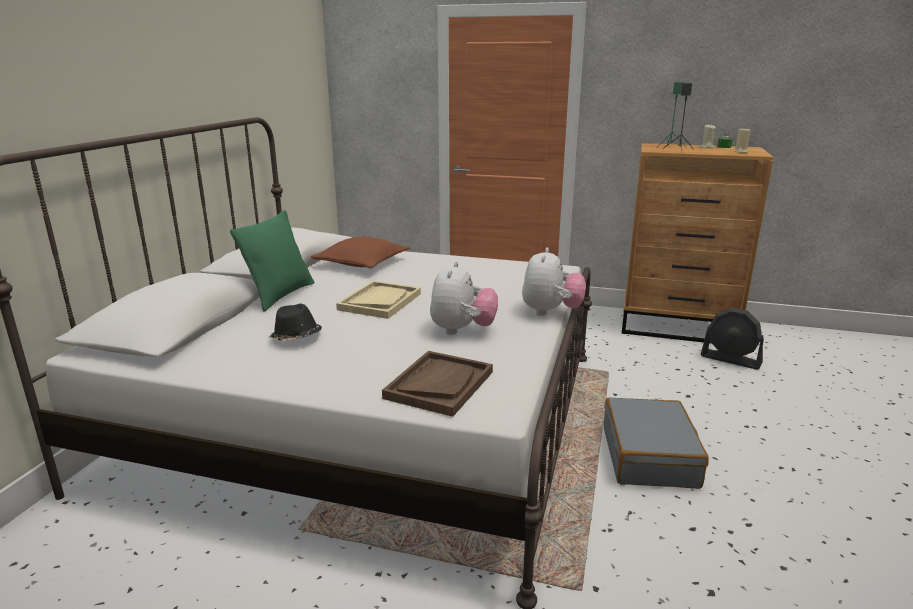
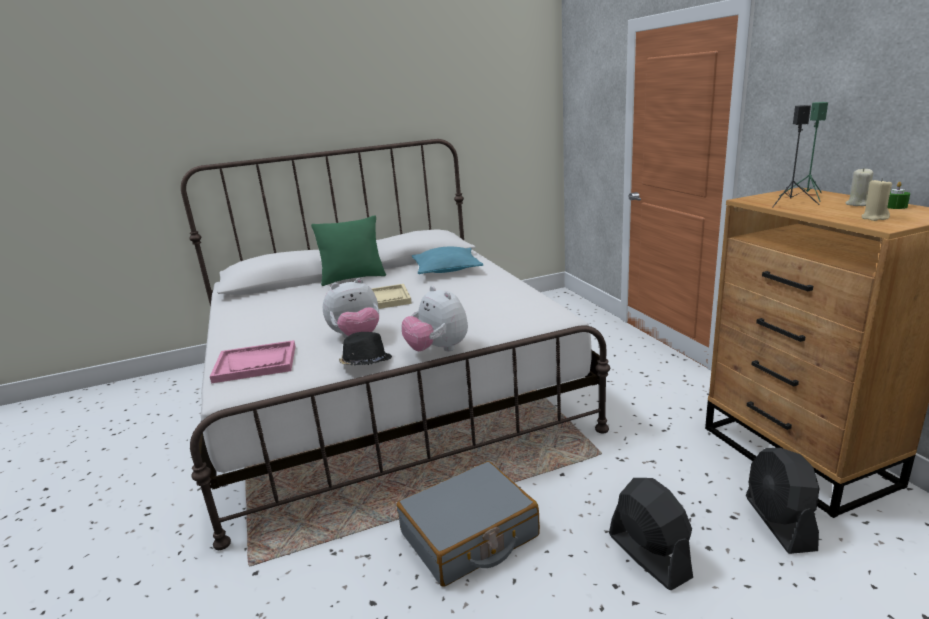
camera: 55 degrees right, 0 degrees up
black hat [268,304,322,341] -> black hat moved to [339,332,392,365]
brown pillow [311,237,410,269] -> turquoise pillow [412,247,483,274]
brown tray [382,351,493,417] -> pink tray [210,340,296,383]
plush toy [522,247,586,316] -> plush toy turned 75 degrees clockwise [401,286,468,351]
none -> black fan [609,478,693,590]

